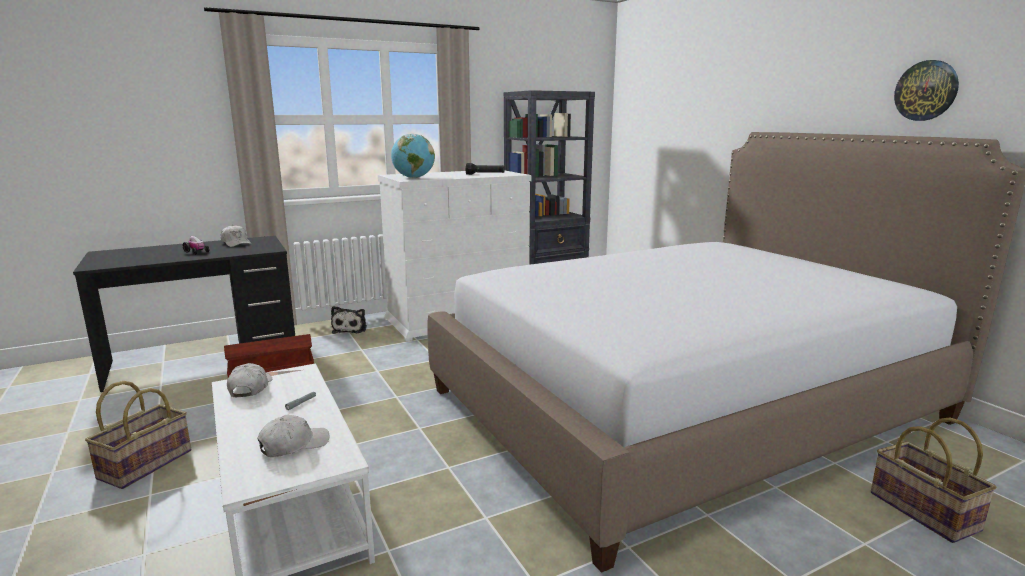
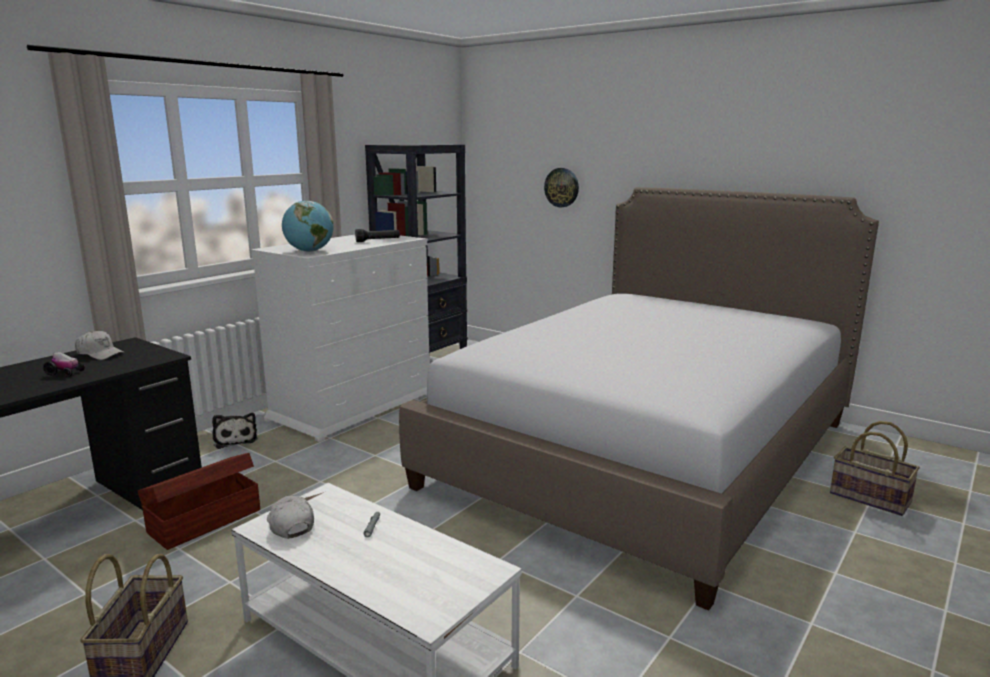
camera: 25 degrees left, 0 degrees up
white cap [257,415,330,457] -> none
wall clock [894,60,959,121] -> wall clock moved to [544,168,579,208]

